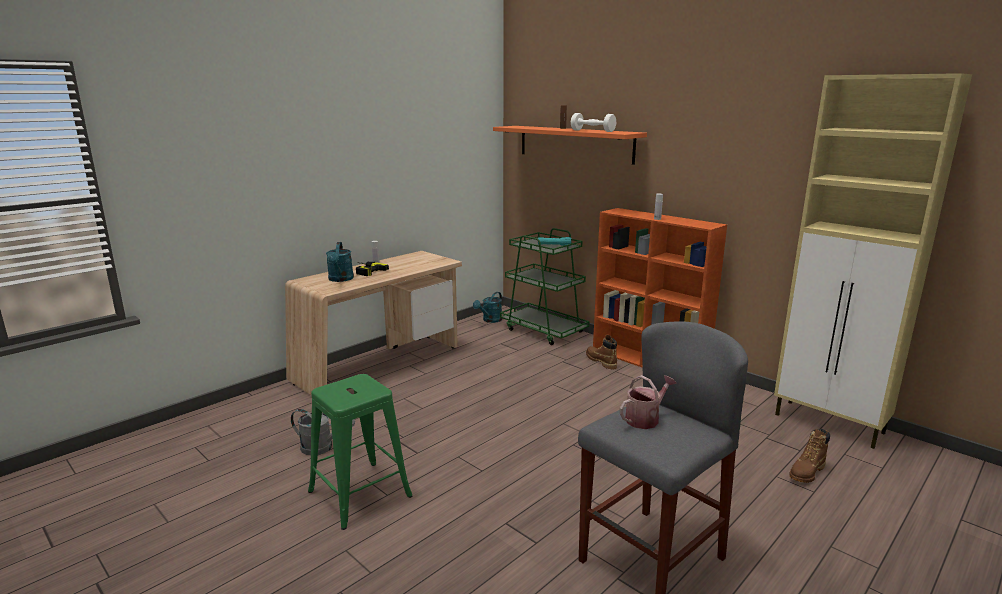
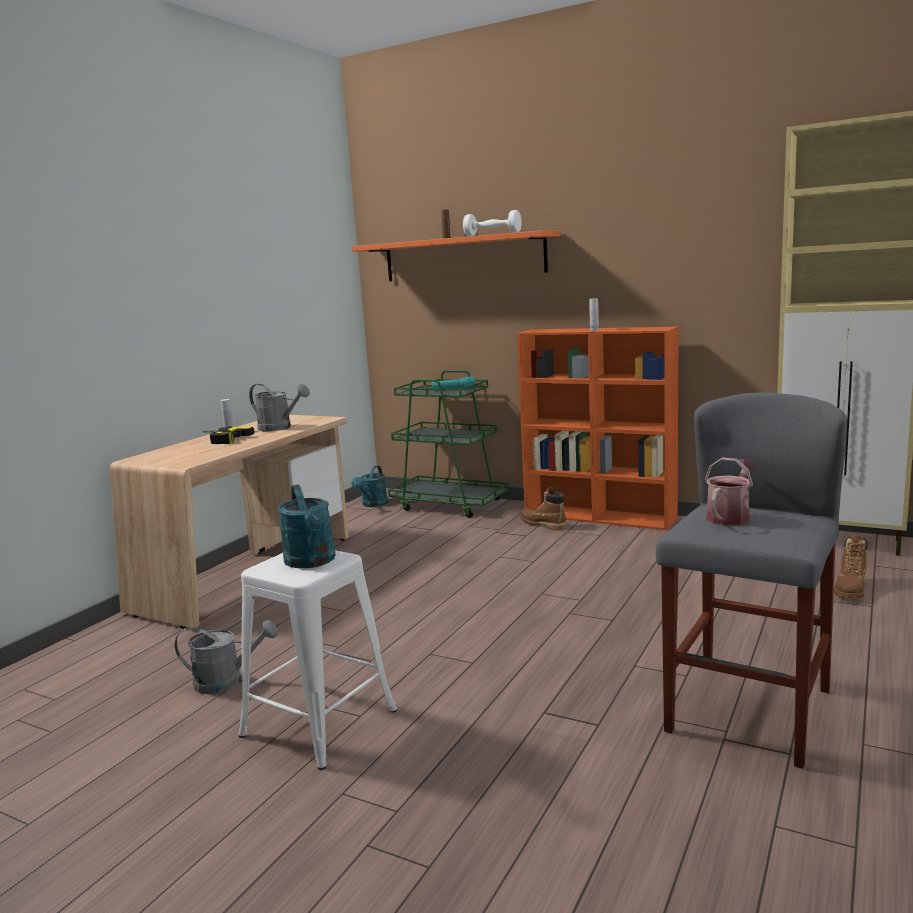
camera: 15 degrees left, 5 degrees down
green stool [308,374,412,530] -> white stool [238,550,397,770]
turquoise watering can [326,242,354,282] -> turquoise watering can moved to [278,484,336,568]
none -> grey watering can [249,384,310,431]

